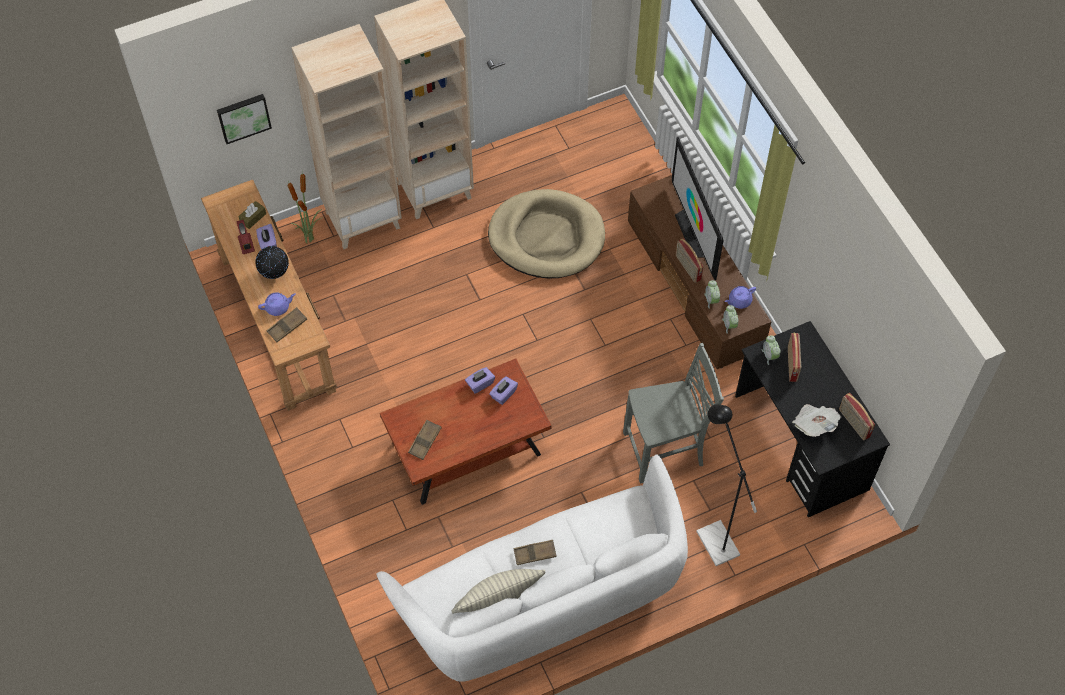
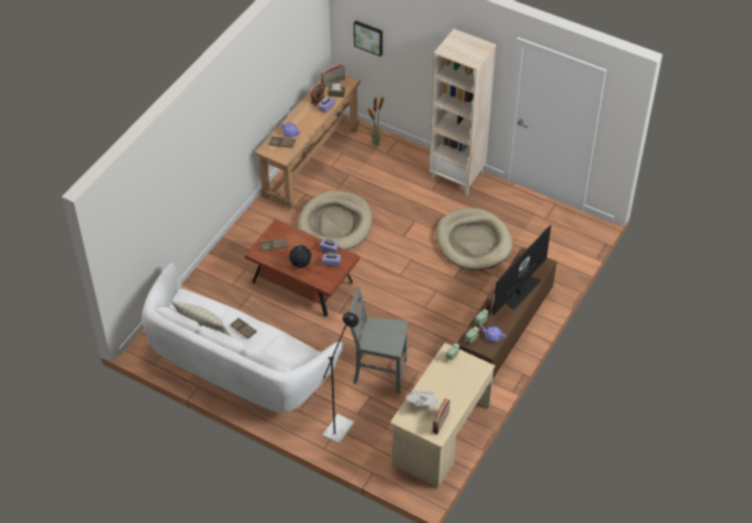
camera: 55 degrees right, 10 degrees down
globe [255,246,289,279] -> globe moved to [289,245,312,268]
beige bookcase [291,24,402,249] -> none
grey chair [623,343,724,484] -> grey chair turned 150 degrees clockwise [350,287,407,394]
black desk [735,321,890,517] -> beige desk [390,343,495,487]
radio [788,333,801,382] -> radio moved to [321,64,345,88]
none -> beige dog bed [298,191,372,250]

